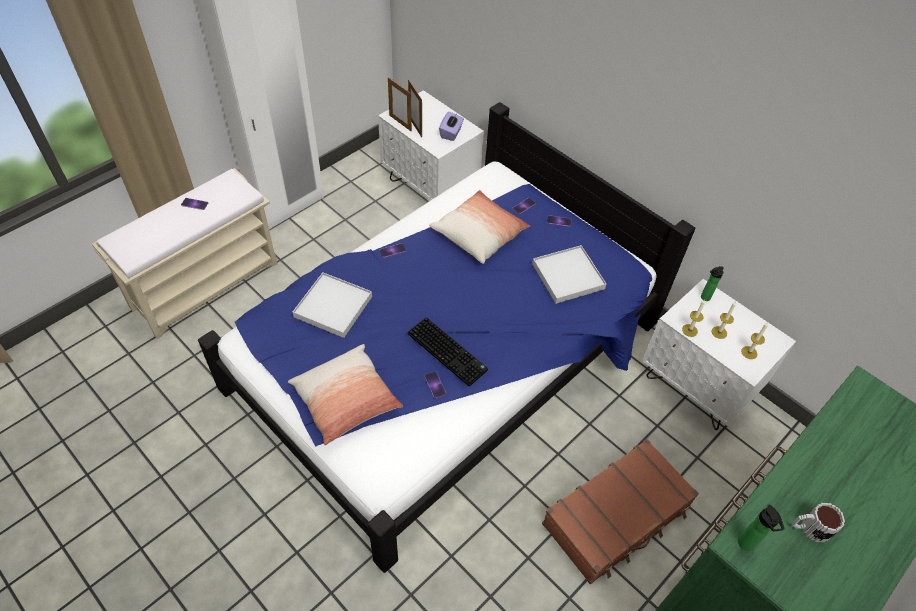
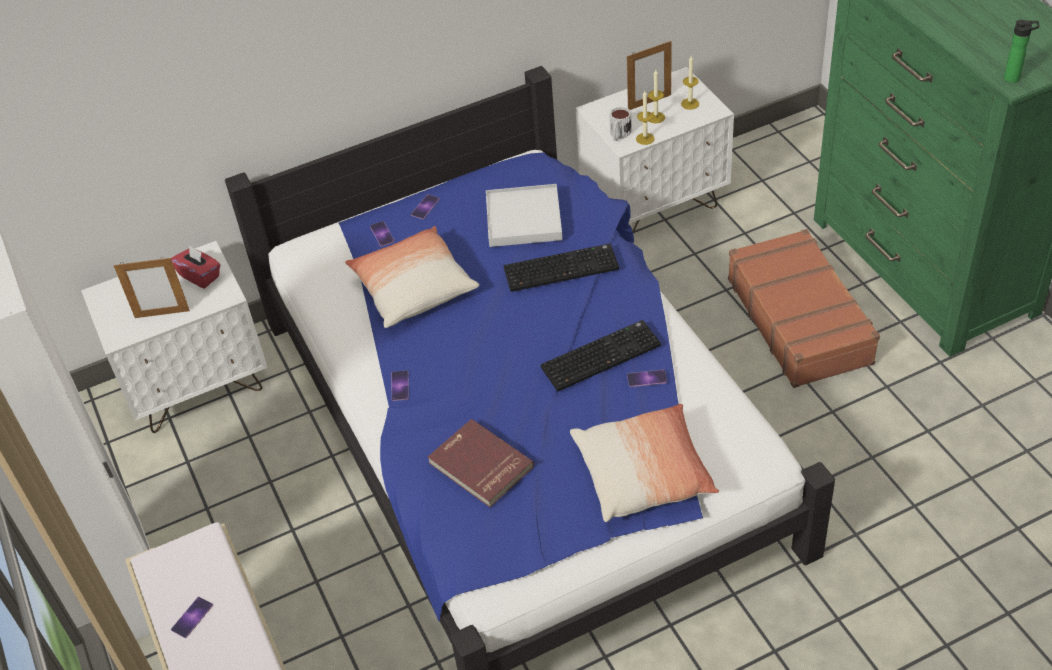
camera: 65 degrees left, 5 degrees down
white tray [293,272,372,338] -> red book [428,419,534,507]
picture frame [388,78,412,132] -> picture frame moved to [627,41,672,110]
purple tissue box [439,111,464,141] -> red tissue box [171,245,221,289]
bottle [701,266,724,301] -> none
mug [792,503,845,542] -> mug moved to [609,107,632,141]
none -> keyboard [504,244,619,292]

